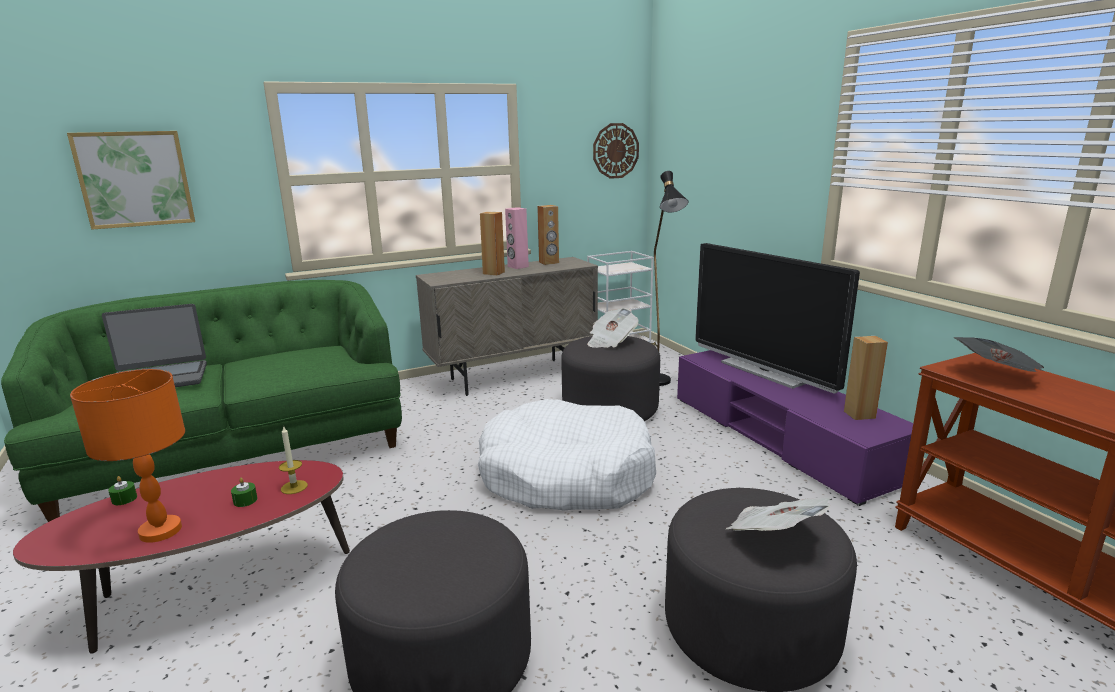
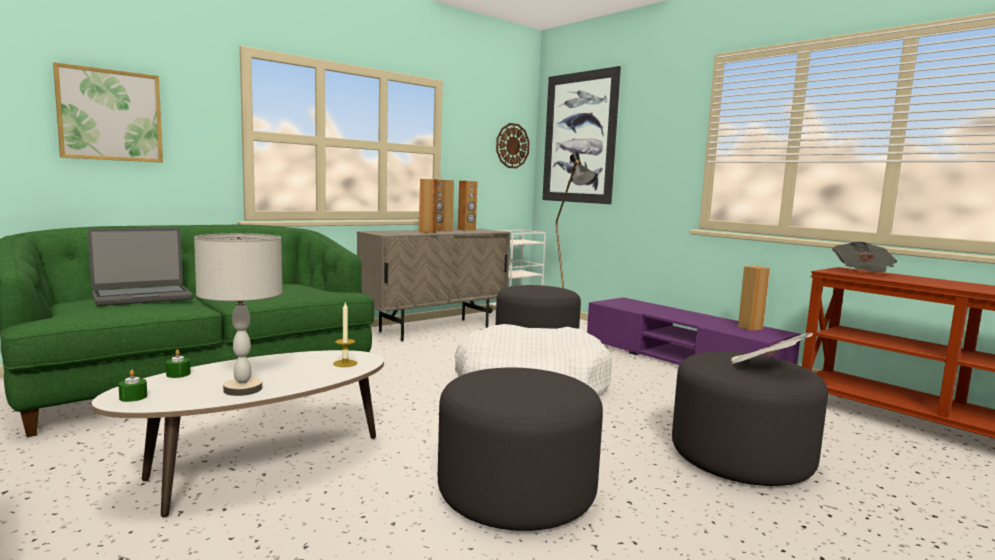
camera: 15 degrees left, 10 degrees down
red coffee table [13,460,350,653] -> white coffee table [92,350,384,517]
orange table lamp [70,369,185,543] -> grey table lamp [194,233,283,396]
green candle [231,478,257,507] -> green candle moved to [118,370,147,402]
pink speaker [505,207,529,269] -> brown speaker [437,180,454,232]
newspaper [587,308,639,348] -> none
television [695,243,860,393] -> none
none -> picture [542,66,621,204]

